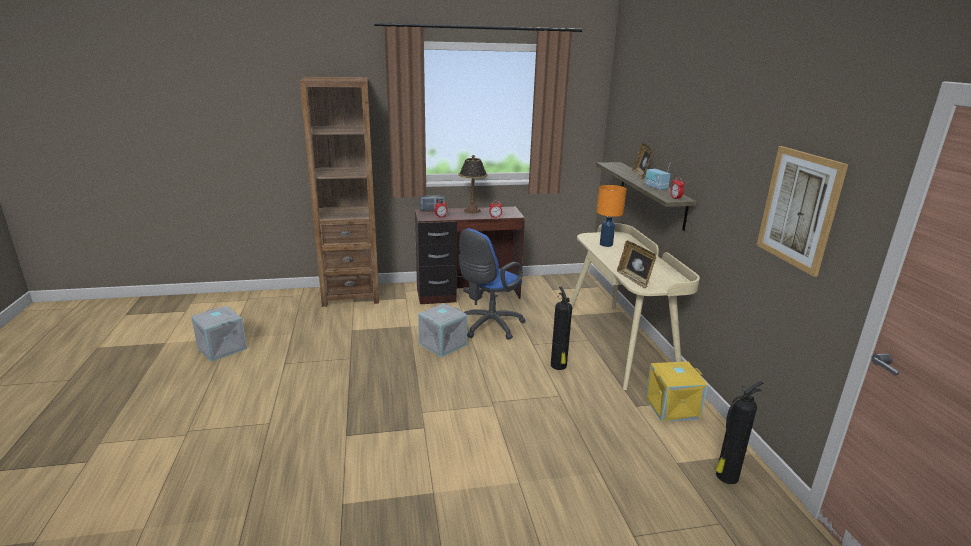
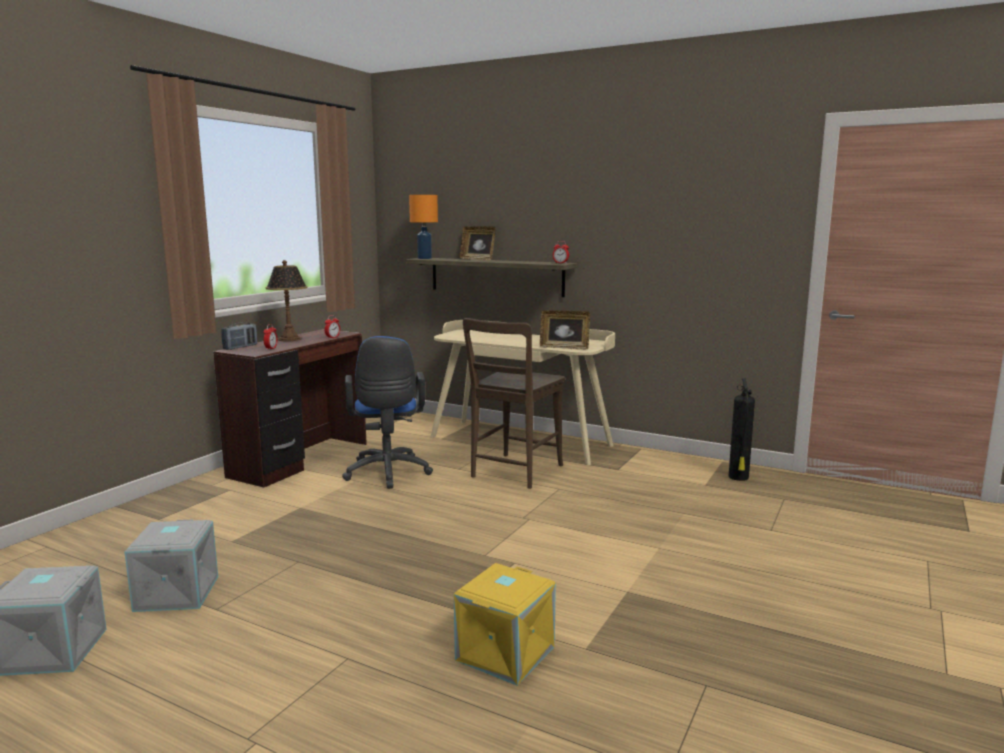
camera: 50 degrees left, 10 degrees down
brown bookcase [300,76,379,307] -> none
grey storage box [418,303,467,357] -> grey storage box moved to [124,520,218,612]
fire extinguisher [551,287,572,370] -> brown chair [463,318,565,489]
orange table lamp [597,185,627,247] -> orange table lamp moved to [409,195,438,259]
radio [645,163,671,190] -> none
yellow storage box [645,362,708,422] -> yellow storage box moved to [454,563,556,686]
picture [757,146,848,277] -> none

